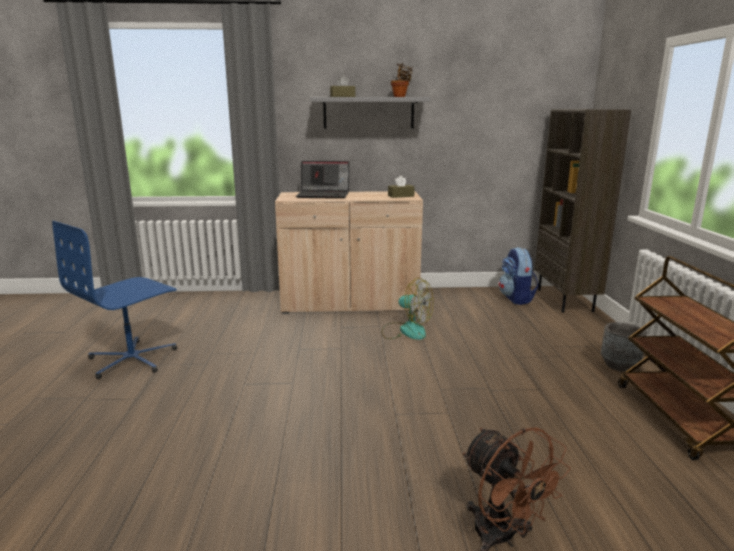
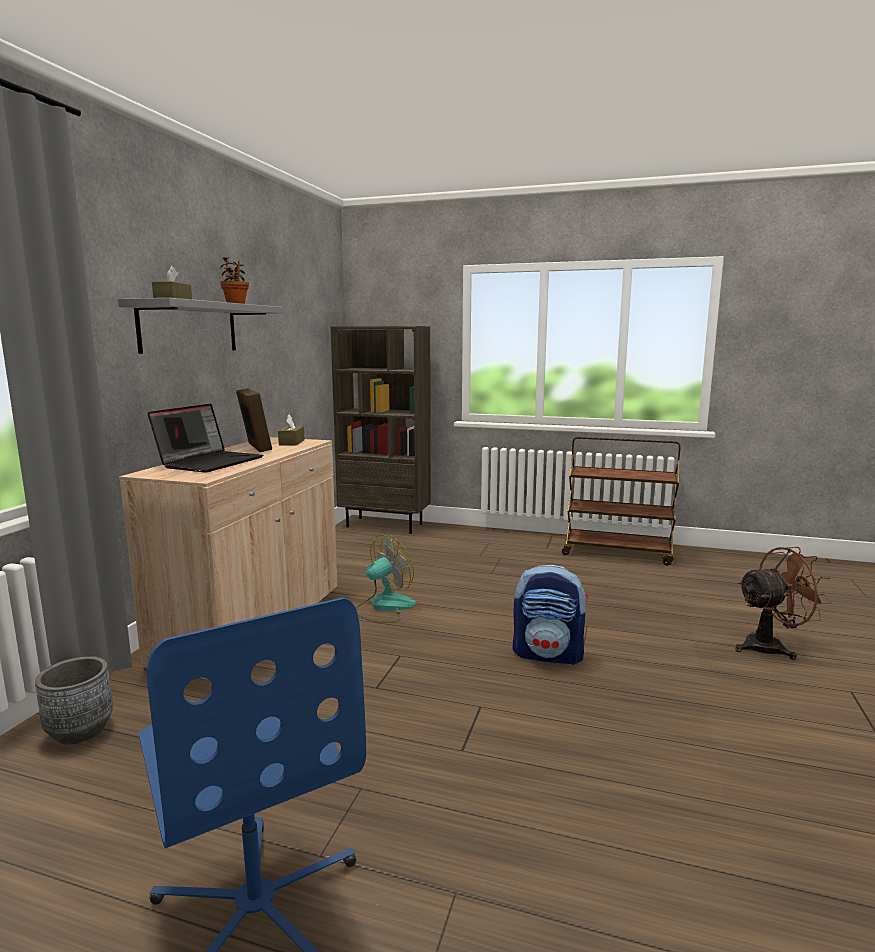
camera: 70 degrees left, 5 degrees down
backpack [499,247,539,305] -> backpack moved to [513,564,588,665]
grey planter [601,322,647,372] -> grey planter moved to [35,656,113,744]
none -> picture frame [236,388,272,452]

